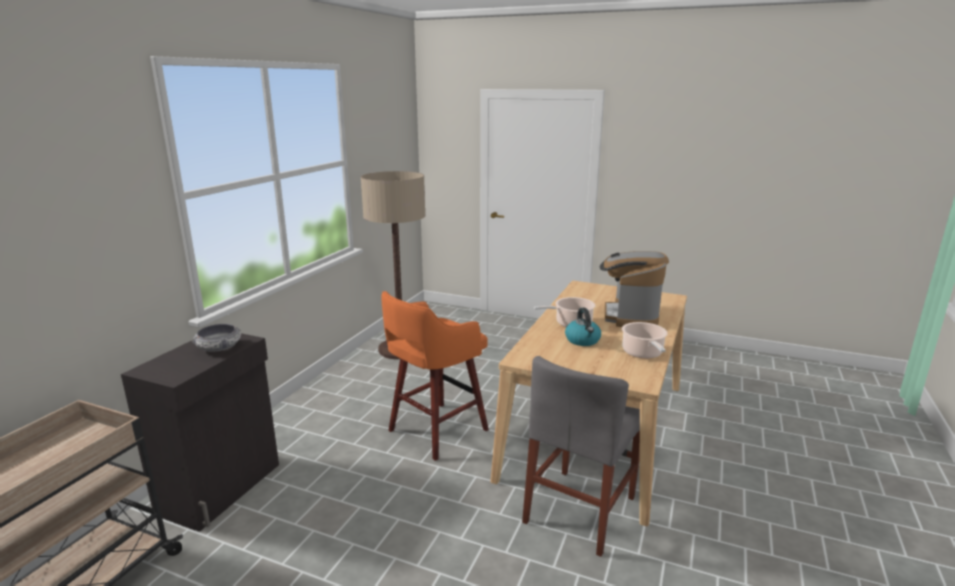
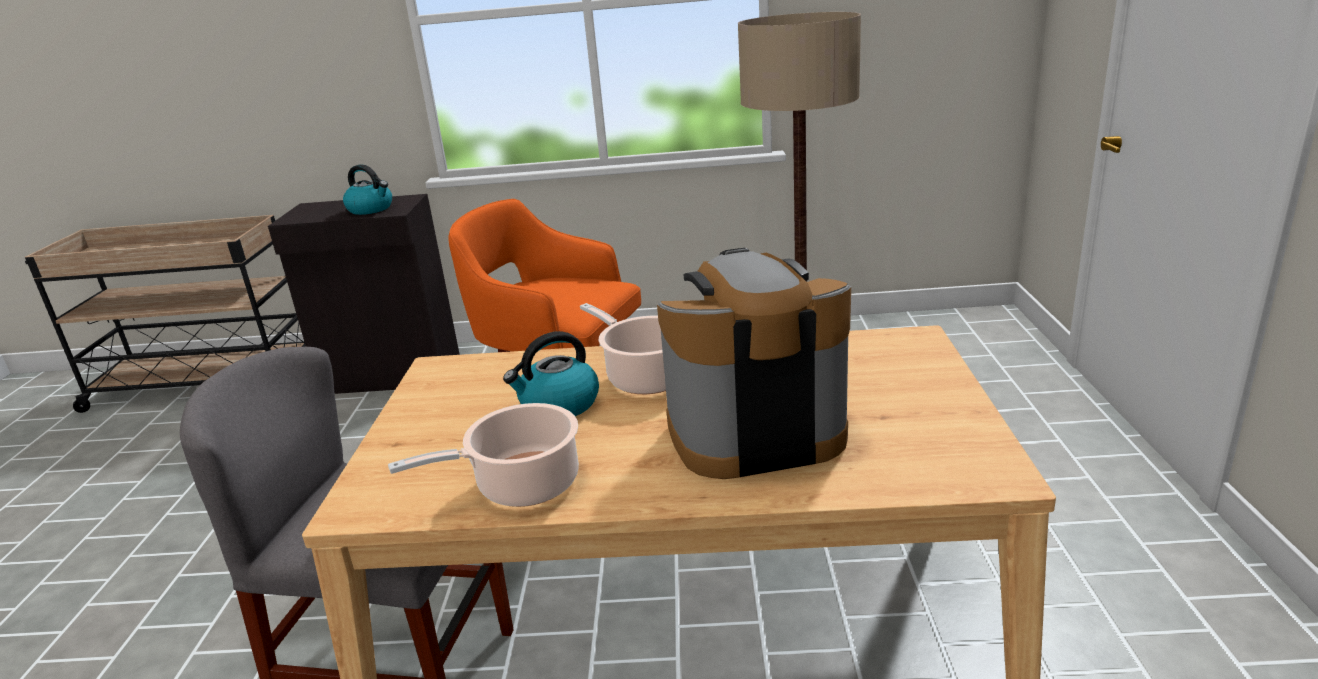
camera: 70 degrees right, 5 degrees up
bowl [193,324,241,352] -> kettle [343,164,392,215]

